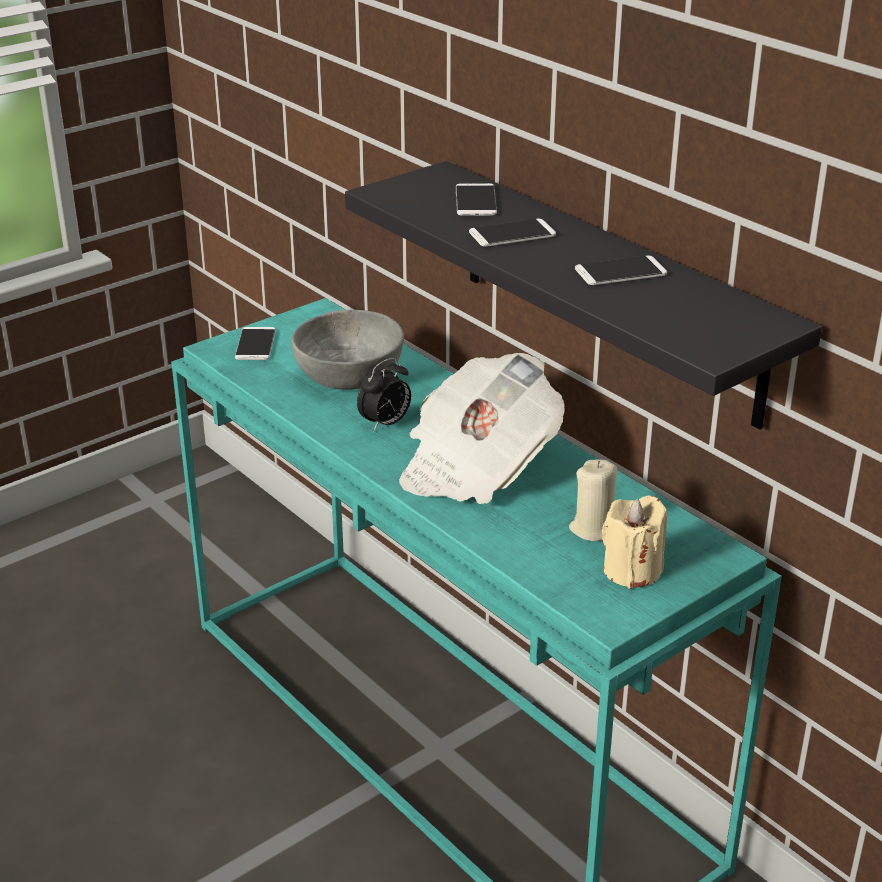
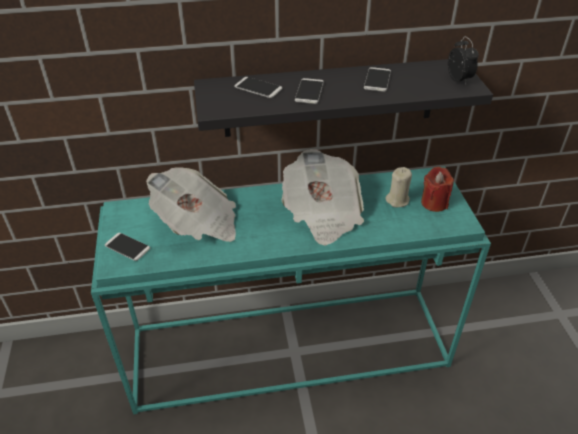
camera: 60 degrees left, 10 degrees up
grey bowl [291,310,404,390] -> newspaper [146,167,236,242]
alarm clock [357,358,411,431] -> alarm clock moved to [448,36,479,84]
beige candle [602,495,667,589] -> red candle [421,167,454,212]

